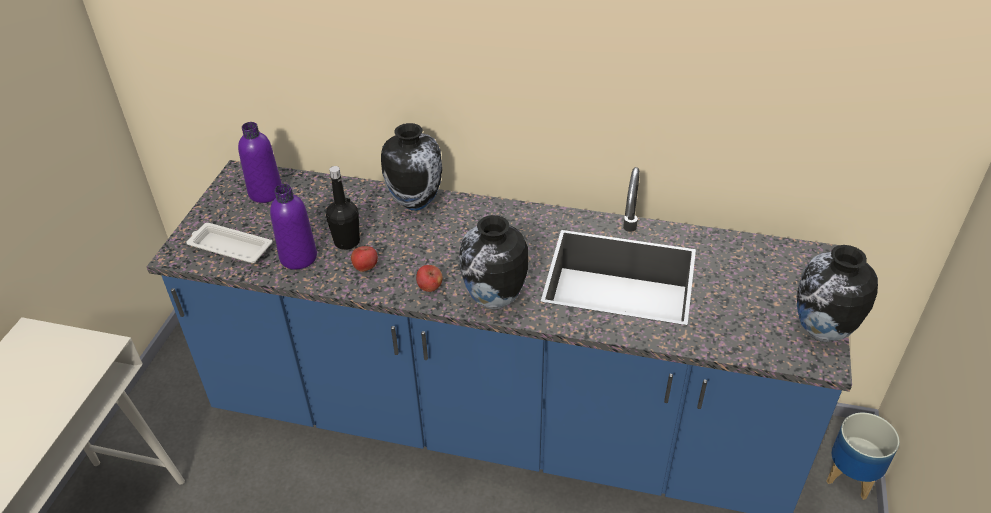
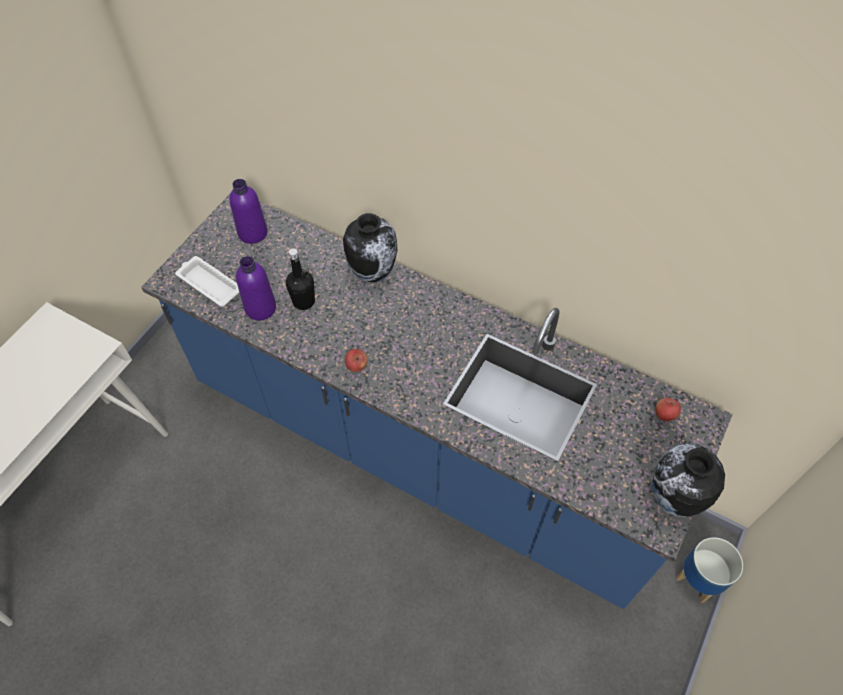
camera: 15 degrees right, 15 degrees up
apple [351,246,378,272] -> apple moved to [655,398,681,421]
vase [459,215,528,310] -> none

